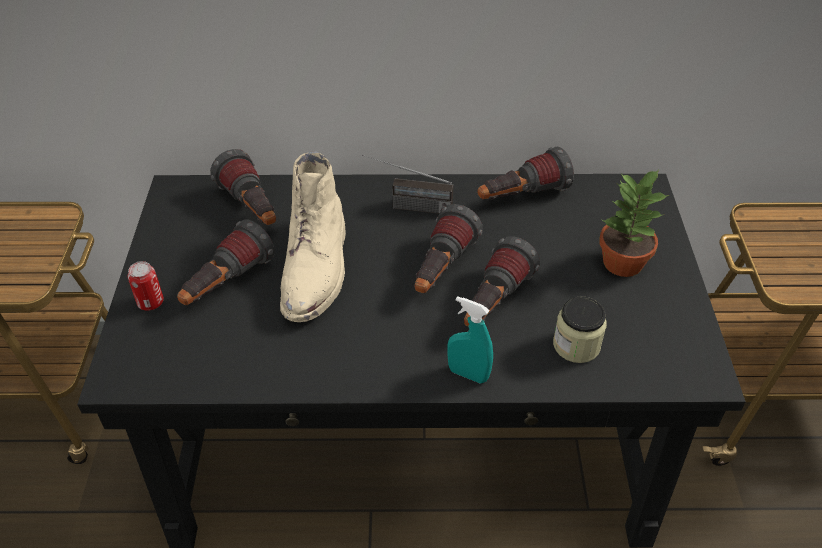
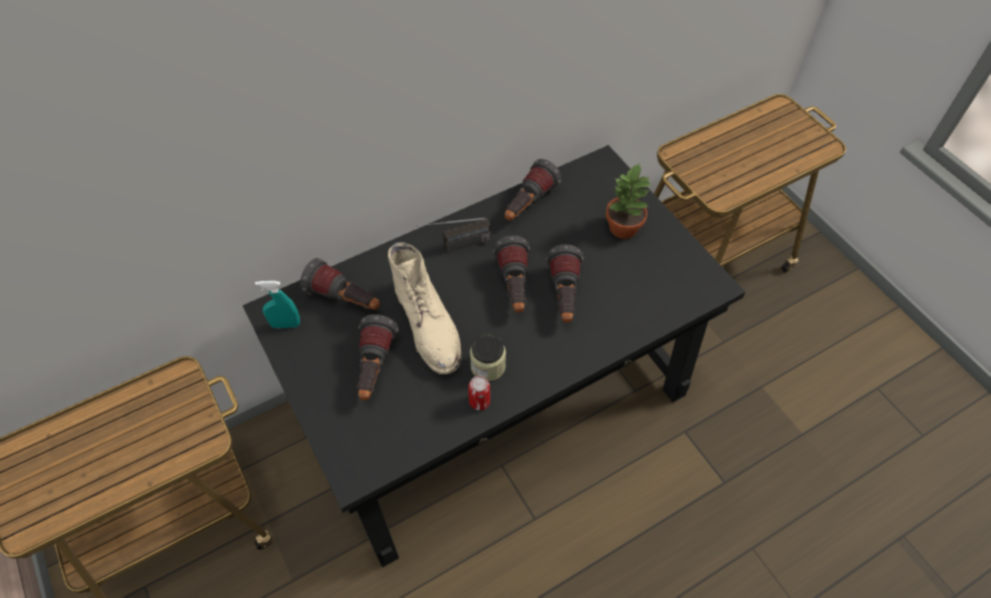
camera: 30 degrees left, 10 degrees up
can [128,261,164,311] -> can moved to [468,376,490,410]
turquoise spray bottle [448,296,493,383] -> turquoise spray bottle moved to [255,281,300,328]
jar [553,296,607,363] -> jar moved to [470,334,506,381]

